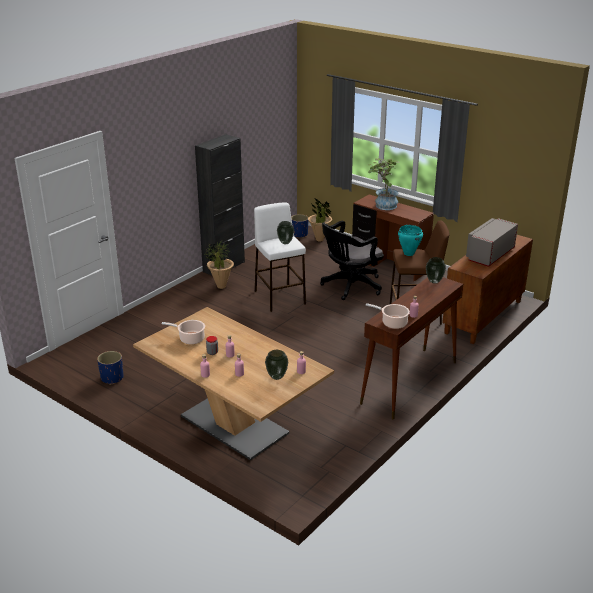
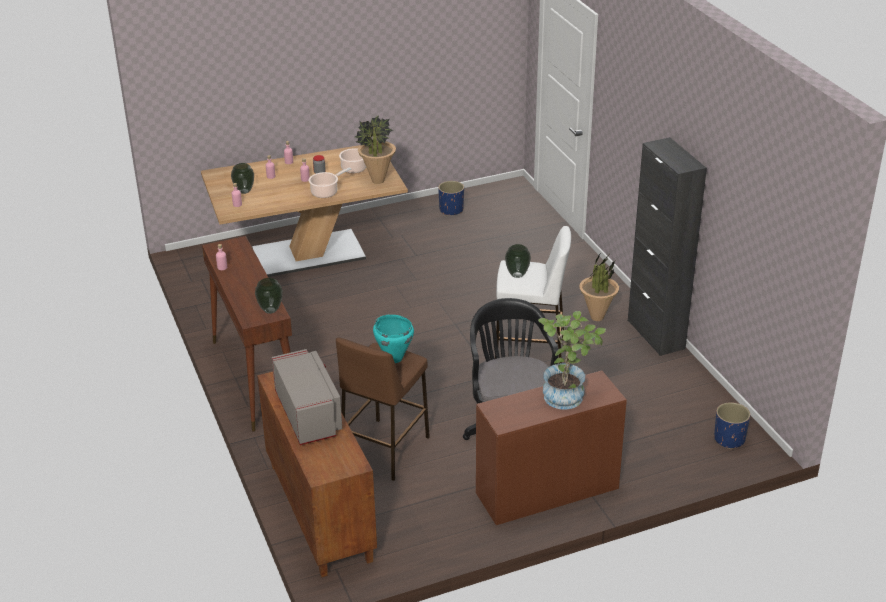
camera: 120 degrees right, 5 degrees up
potted plant [308,198,332,242] -> potted plant moved to [355,115,396,184]
cooking pot [366,303,410,329] -> cooking pot moved to [309,167,351,198]

